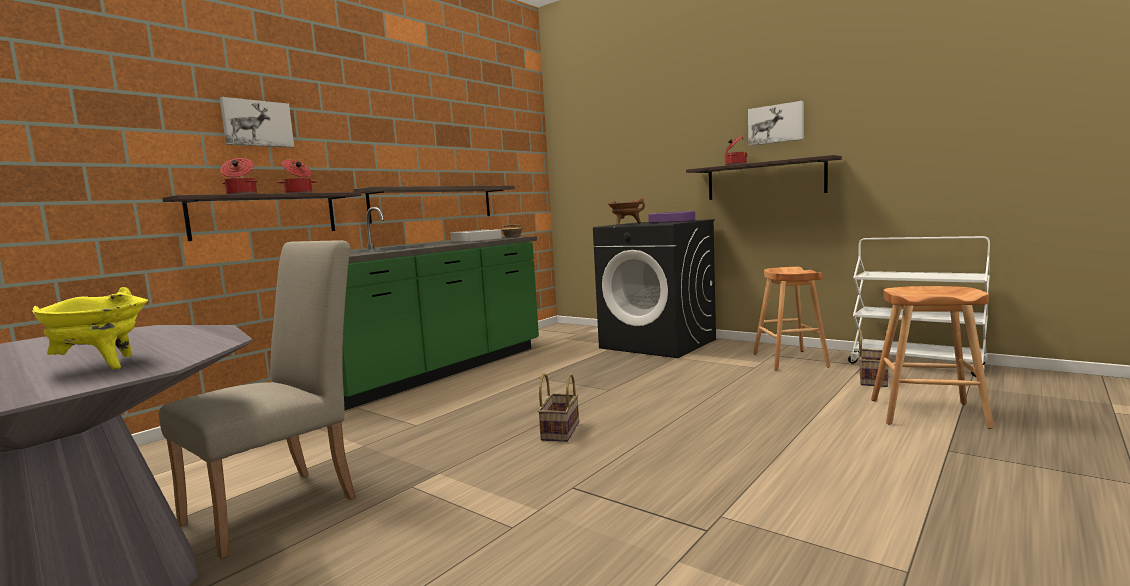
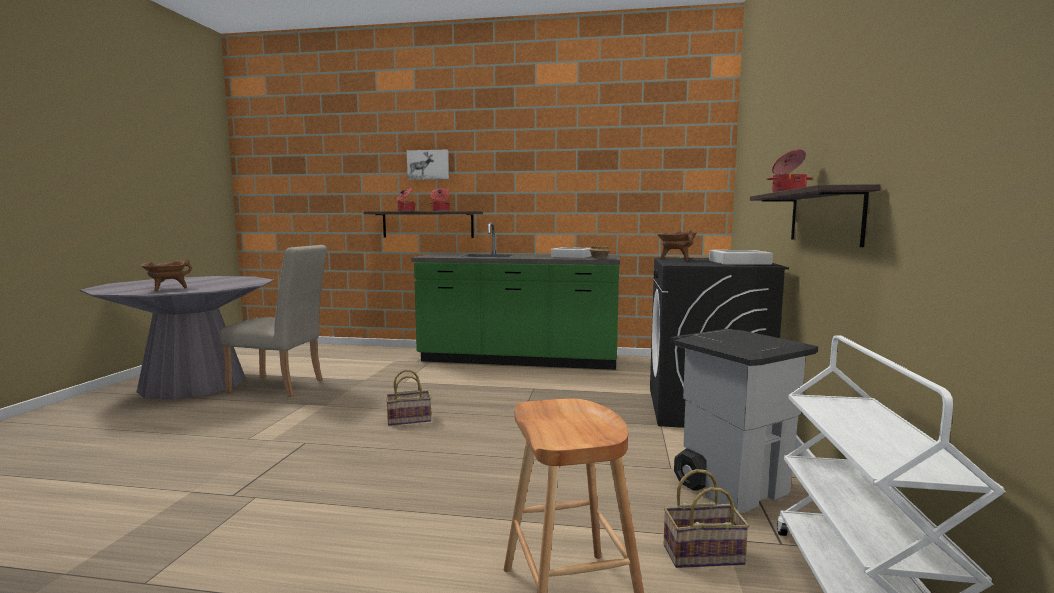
camera: 60 degrees right, 0 degrees up
yellow cooking pot [32,287,148,369] -> brown cooking pot [141,259,192,291]
shelf [354,186,515,224] -> none
purple tray [648,211,695,223] -> grey tray [709,250,773,265]
picture [748,101,804,146] -> none
brown stool [753,267,831,371] -> grey trash can [670,329,818,513]

